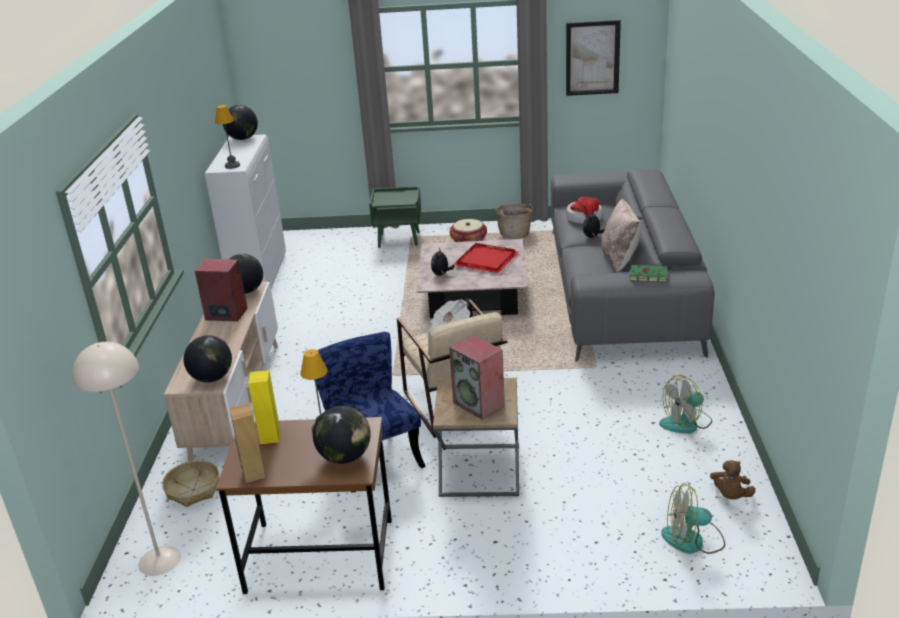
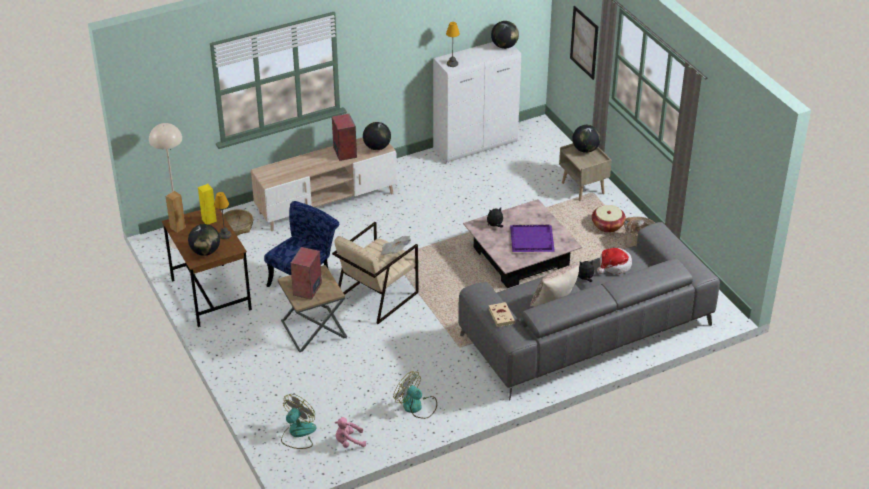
camera: 60 degrees right, 10 degrees up
globe [184,335,232,382] -> globe moved to [572,125,601,153]
green nightstand [369,186,421,248] -> beige nightstand [559,143,612,201]
red tray [453,243,519,273] -> purple tray [510,225,555,252]
picture [566,20,621,96] -> picture moved to [570,6,598,80]
green book [623,265,668,282] -> beige book [489,302,515,327]
fan [661,483,725,554] -> fan turned 60 degrees clockwise [281,394,317,449]
brown plush toy [710,460,755,499] -> pink plush toy [335,417,366,448]

